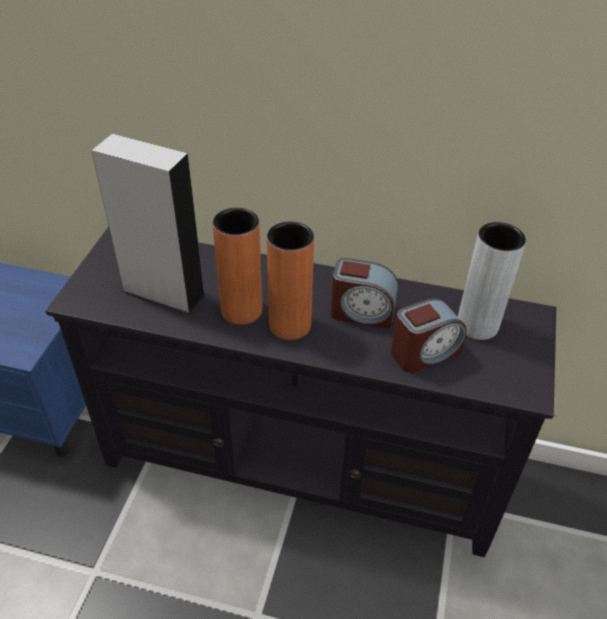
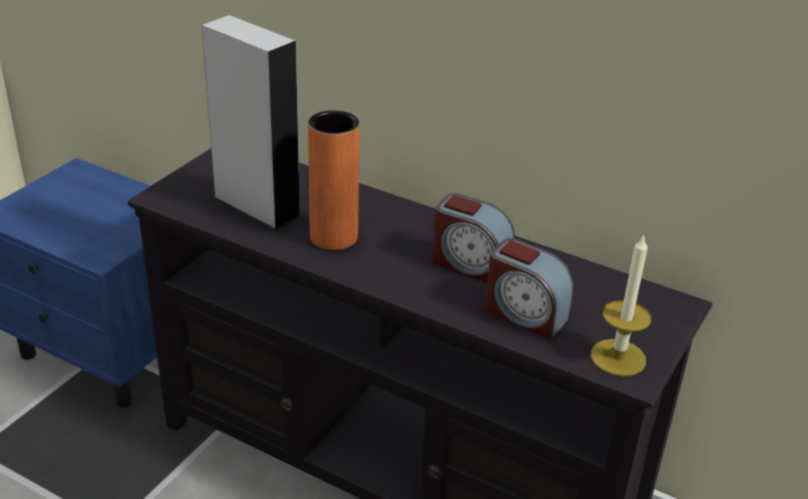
camera: 15 degrees right, 10 degrees down
orange vase [267,222,314,340] -> none
alarm clock [391,298,467,373] -> alarm clock turned 45 degrees clockwise [485,238,574,340]
grey vase [458,222,526,340] -> none
none -> candle [591,234,651,376]

